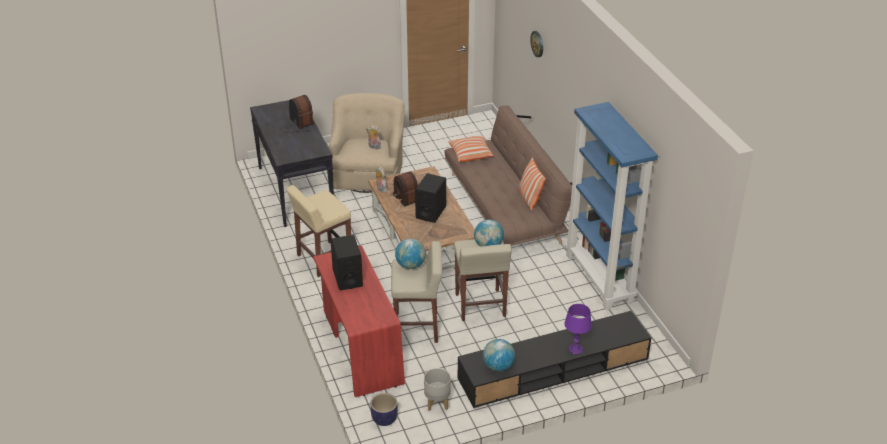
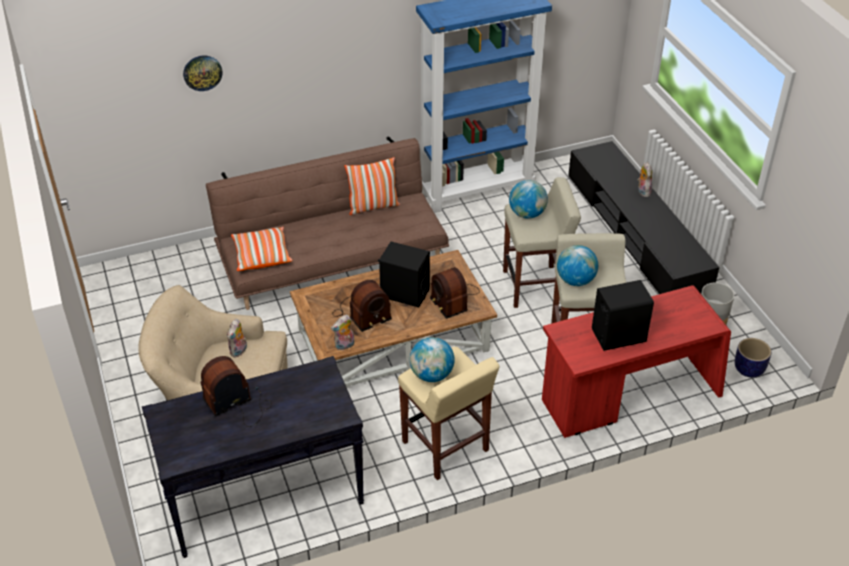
camera: 90 degrees left, 5 degrees up
globe [483,339,515,371] -> globe moved to [410,337,455,382]
purple table lamp [564,304,592,355] -> plush toy [637,163,652,197]
none -> radio [430,267,480,319]

